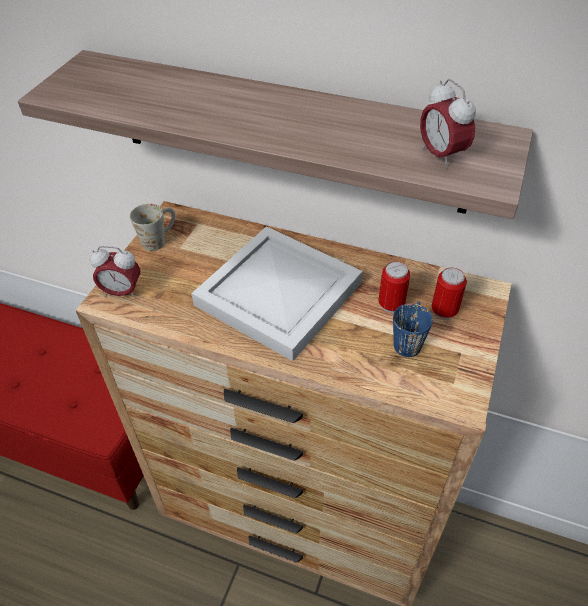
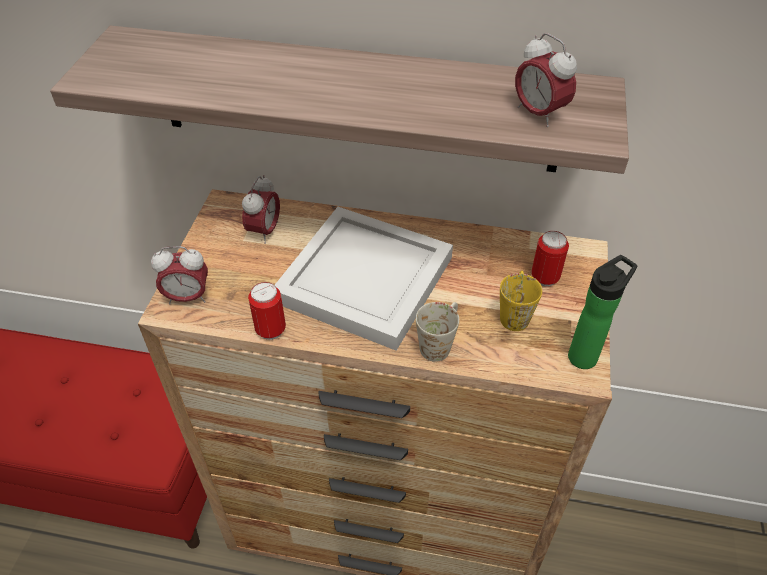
camera: 10 degrees left, 0 degrees up
white mug [130,204,175,251] -> white mug moved to [416,302,459,362]
can [378,261,410,313] -> can moved to [248,282,286,340]
blue mug [393,301,433,357] -> yellow mug [500,271,542,331]
none -> alarm clock [242,175,280,244]
none -> bottle [568,255,637,369]

